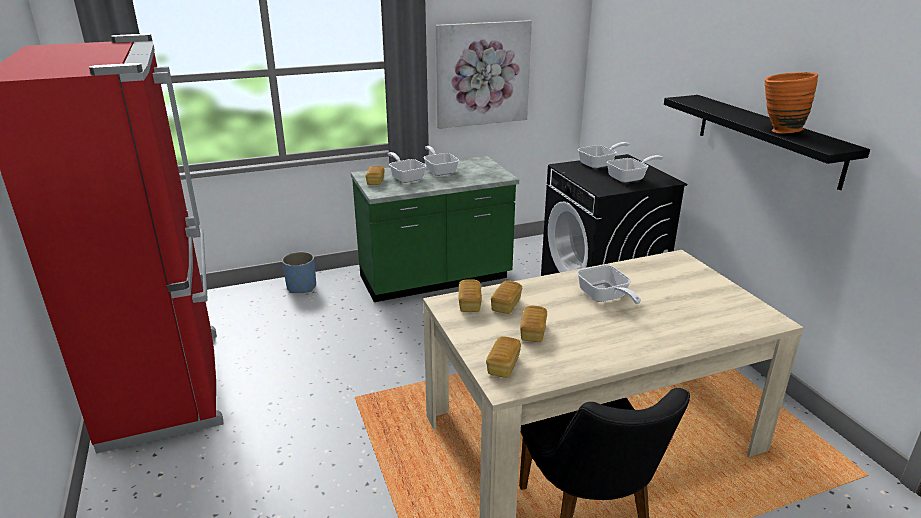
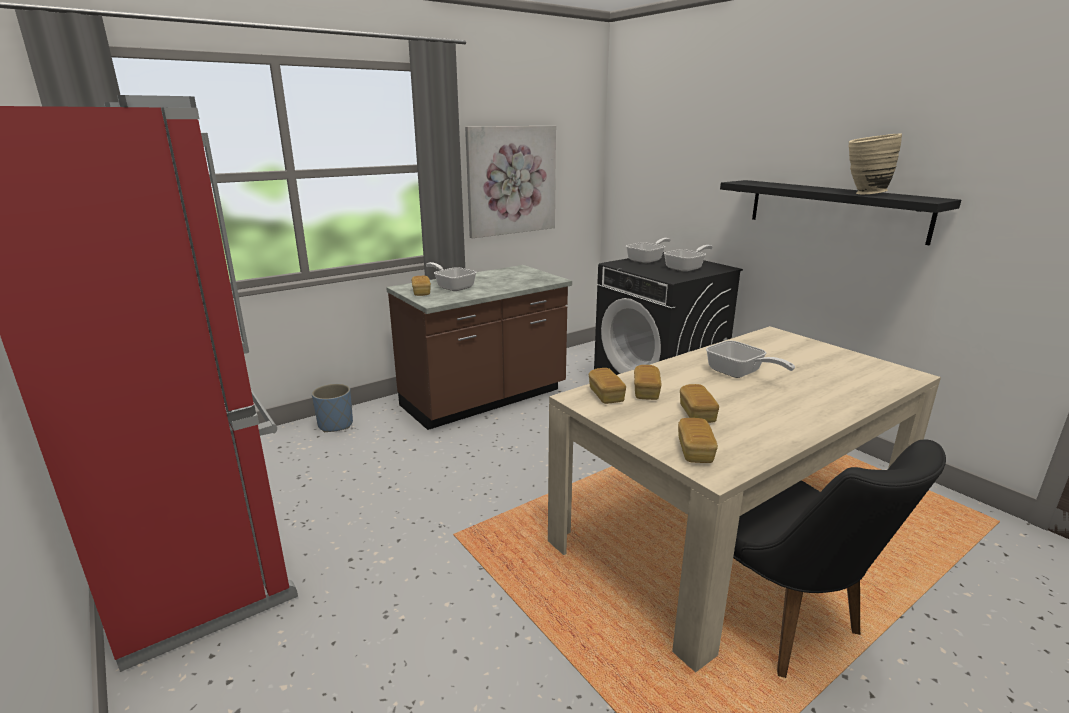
camera: 15 degrees left, 5 degrees down
green counter [351,156,519,302] -> brown counter [386,265,572,430]
frying pan [423,146,459,176] -> none
orange vase [764,72,818,134] -> beige vase [848,133,902,194]

